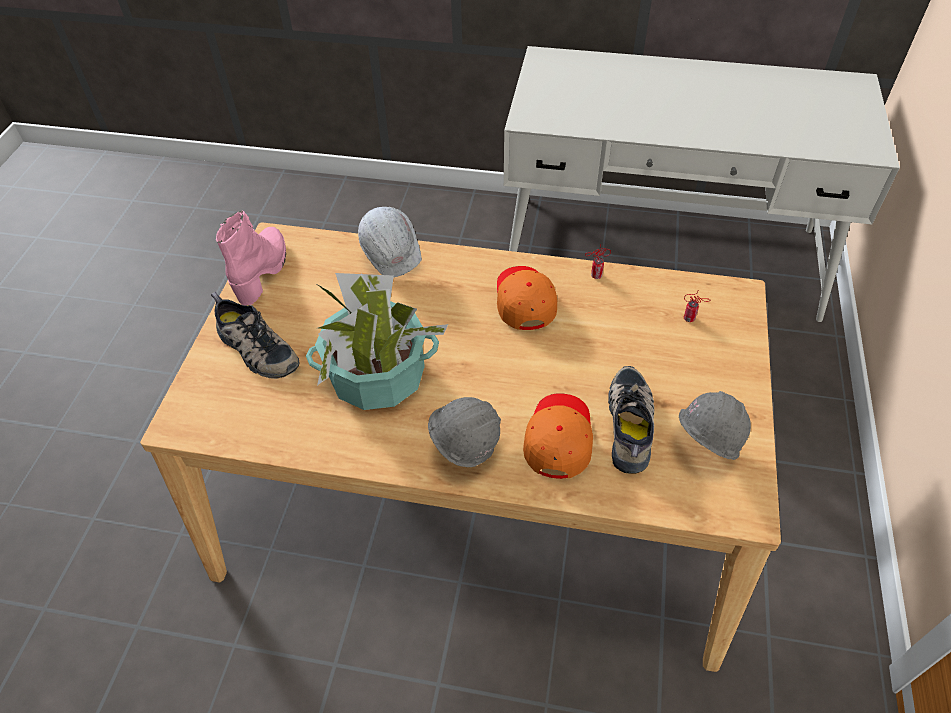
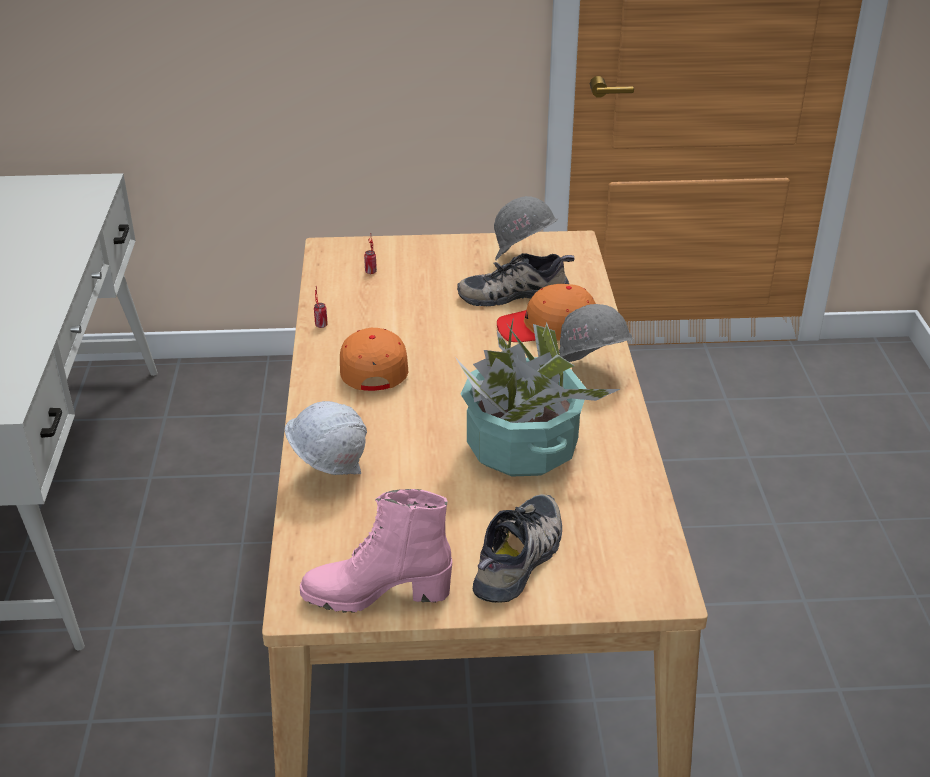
camera: 105 degrees left, 15 degrees down
orange cap [497,266,557,330] -> orange cap turned 105 degrees clockwise [340,327,408,391]

